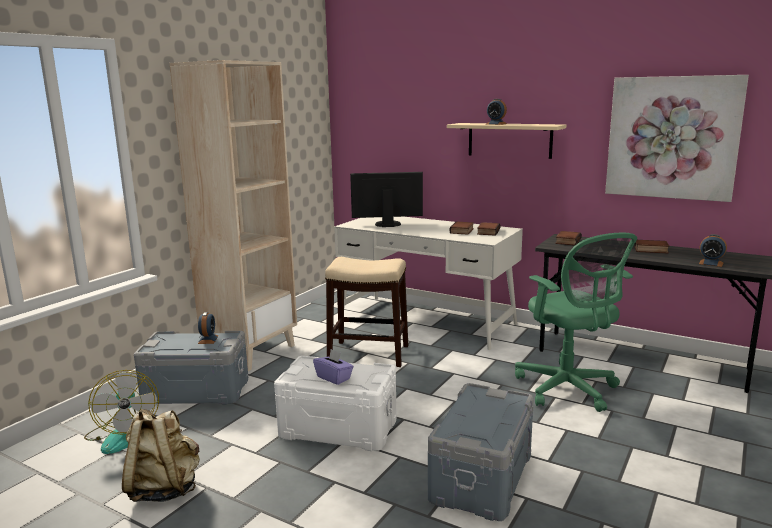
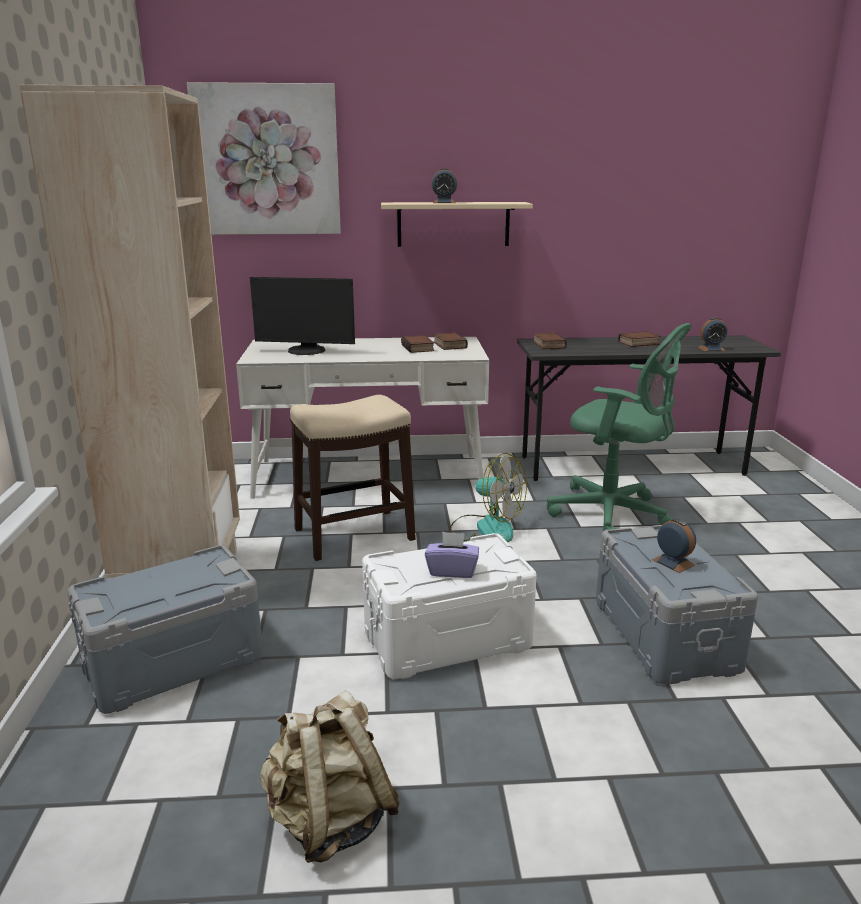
camera: 35 degrees left, 5 degrees up
fan [84,370,159,454] -> fan moved to [449,453,527,542]
alarm clock [198,312,218,344] -> alarm clock moved to [652,518,696,573]
monitor [350,172,423,227] -> monitor turned 135 degrees counterclockwise [250,277,355,355]
picture [605,75,749,202] -> picture moved to [187,82,341,235]

